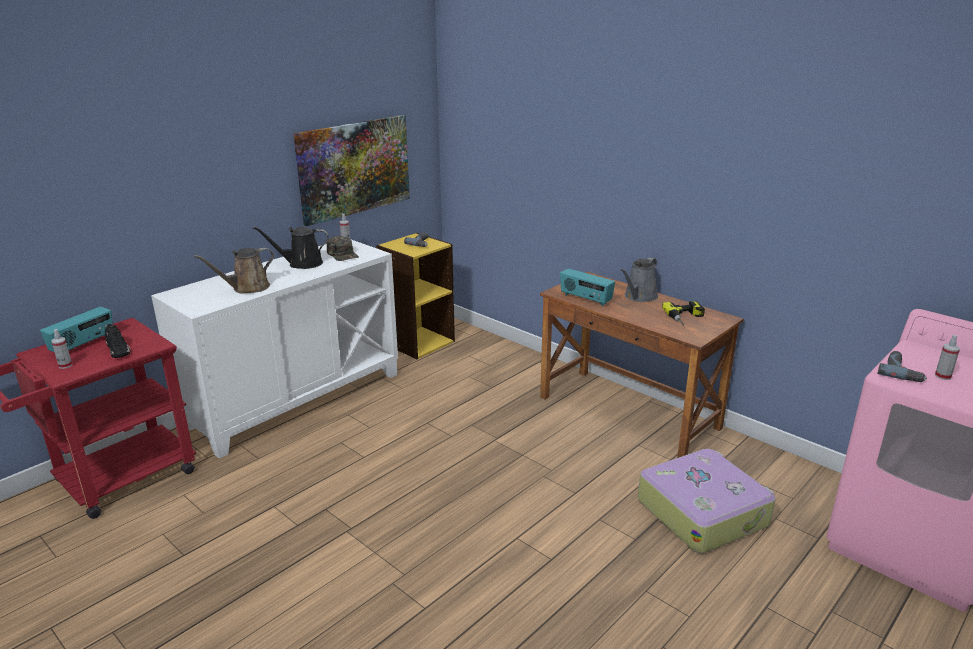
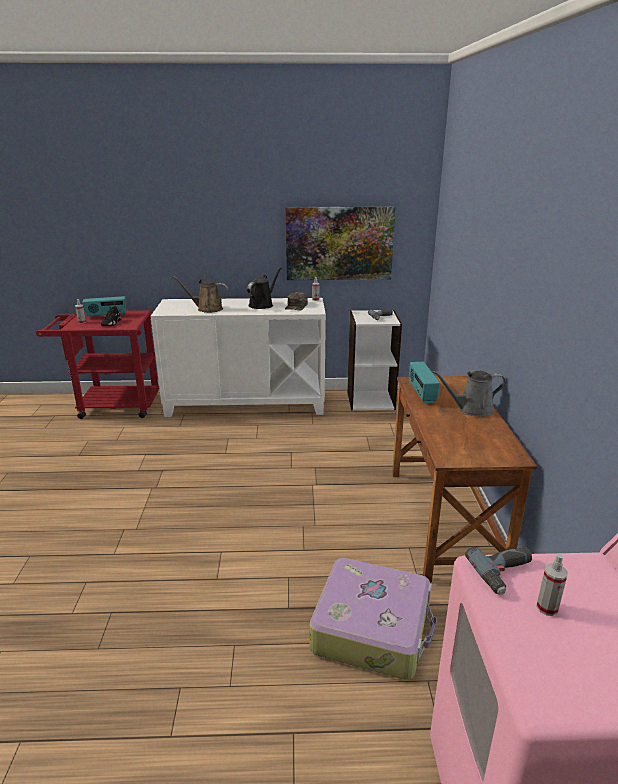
camera: 45 degrees right, 0 degrees up
black watering can [253,227,329,269] -> black watering can turned 90 degrees clockwise [247,268,282,309]
yellow bookcase [376,233,455,359] -> white bookcase [347,310,402,411]
power drill [662,301,705,326] -> none

